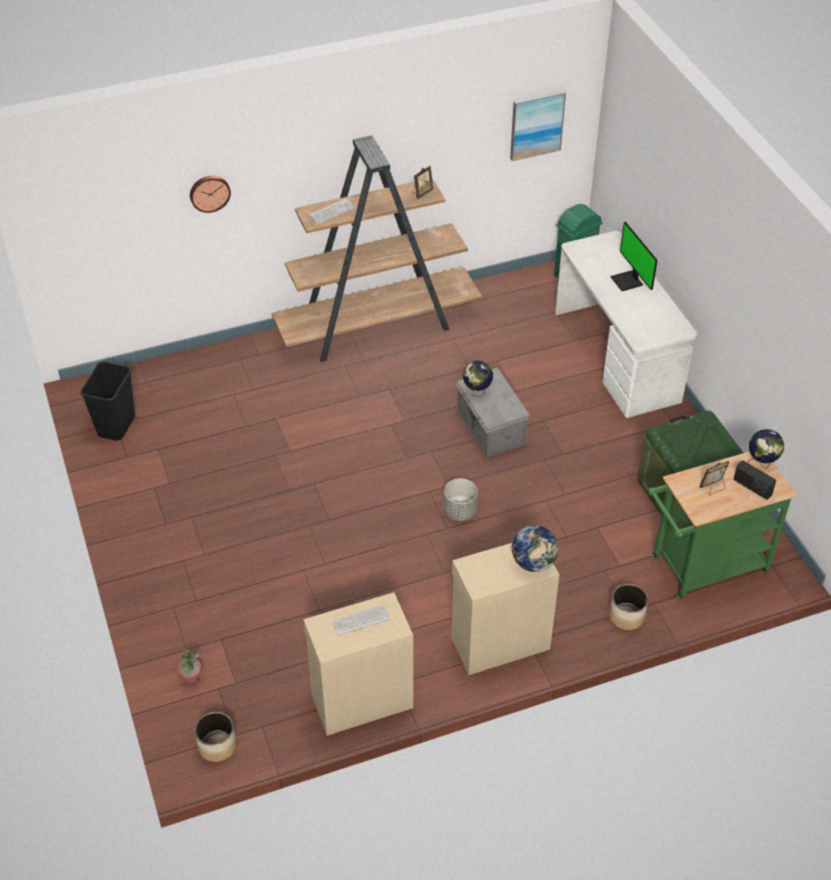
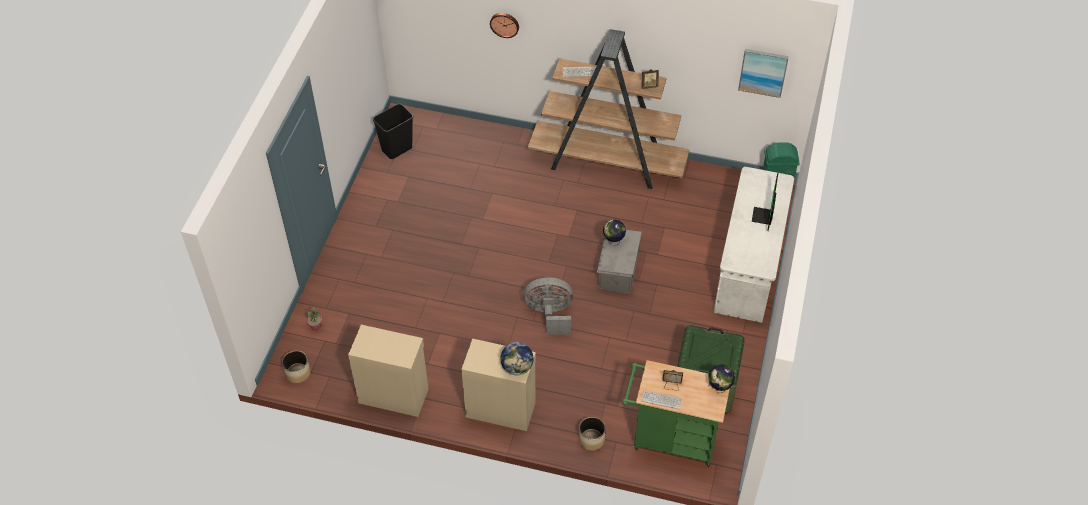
camera: 35 degrees right, 5 degrees up
keyboard [332,605,391,636] -> keyboard moved to [641,391,682,409]
grey planter [444,478,478,521] -> grey fan [524,277,573,335]
radio [734,461,776,500] -> none

